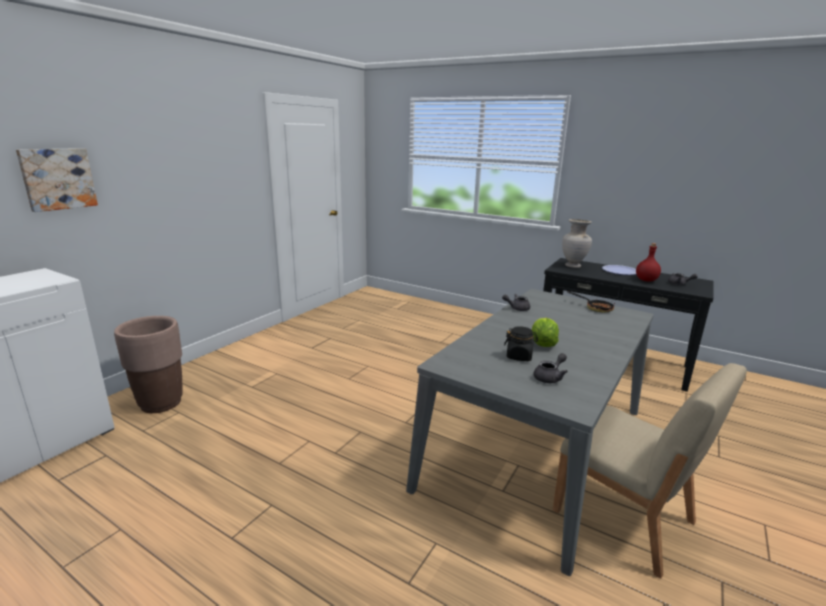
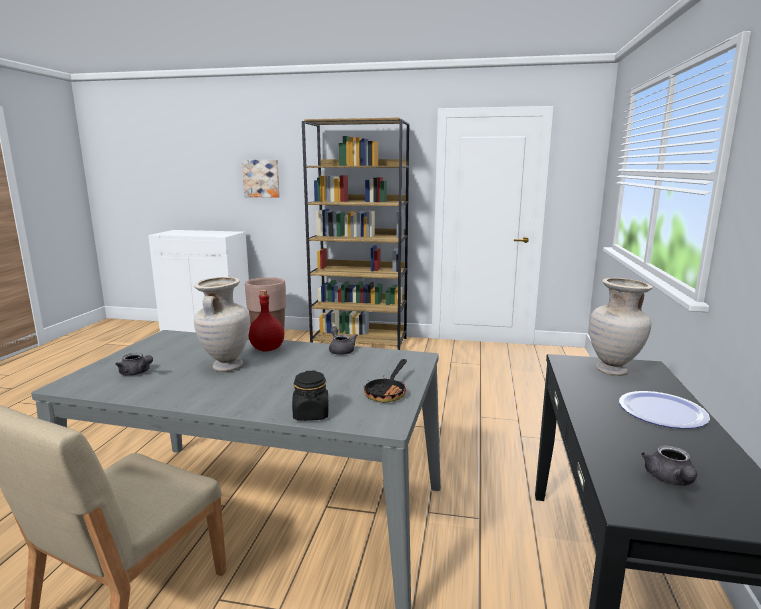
camera: 70 degrees right, 5 degrees down
black jar [504,326,538,361] -> black jar moved to [292,371,328,421]
lettuce [532,318,559,347] -> beige vase [194,277,250,372]
red bottle [636,243,661,282] -> red bottle moved to [248,290,284,352]
none -> brown bookcase [302,118,409,350]

